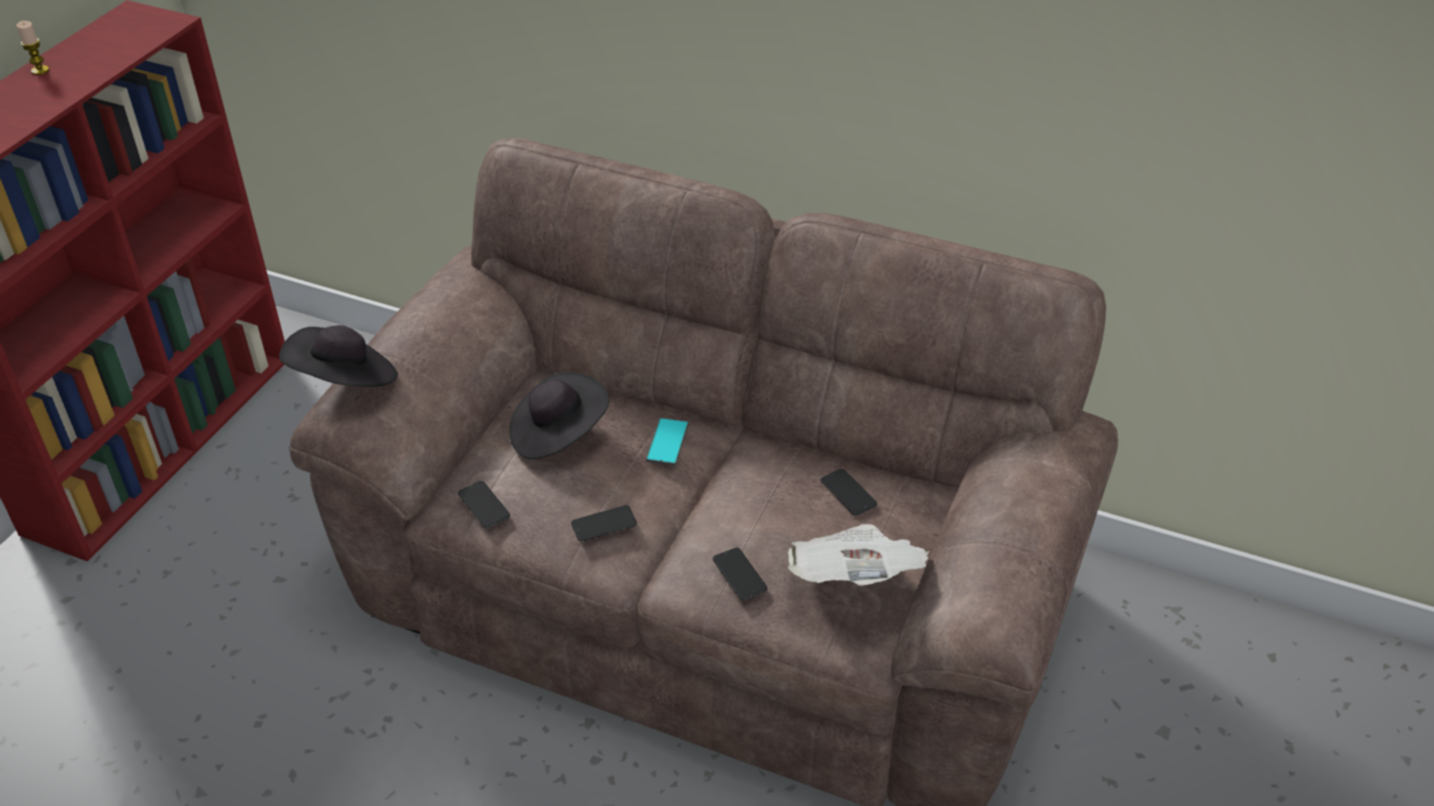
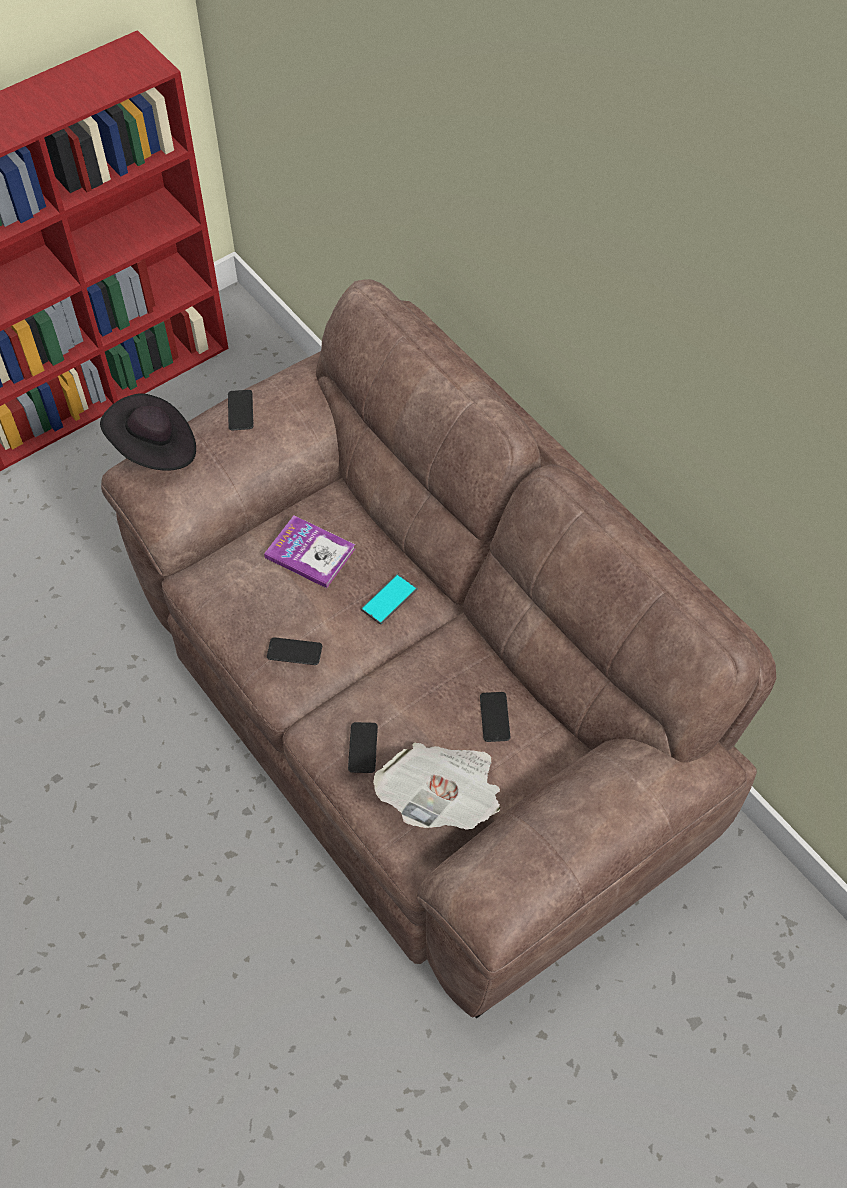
camera: 30 degrees right, 15 degrees up
candle [17,21,49,75] -> none
phone [458,481,510,528] -> phone moved to [228,390,253,430]
black hat [509,372,609,459] -> book [264,515,355,588]

